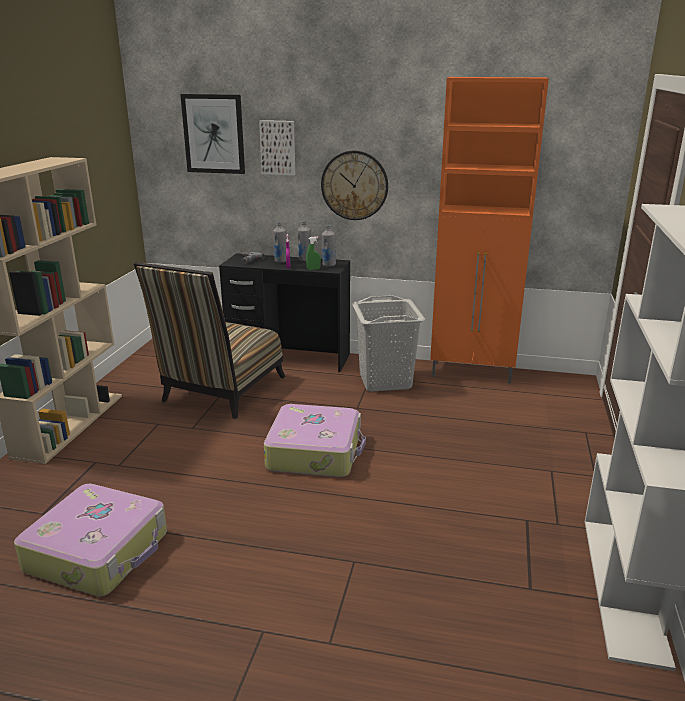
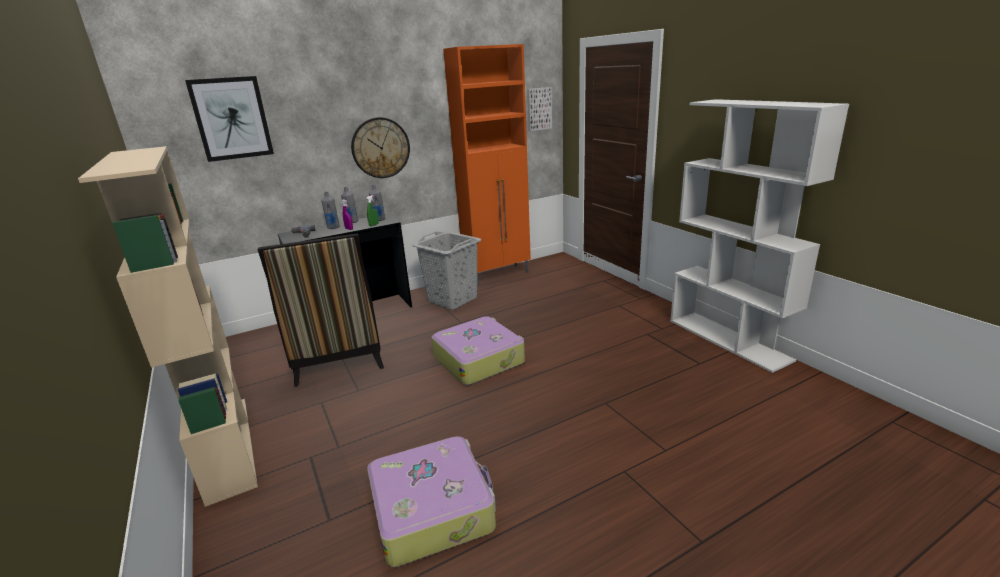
camera: 40 degrees left, 0 degrees up
picture [259,120,295,176] -> picture moved to [527,87,552,131]

